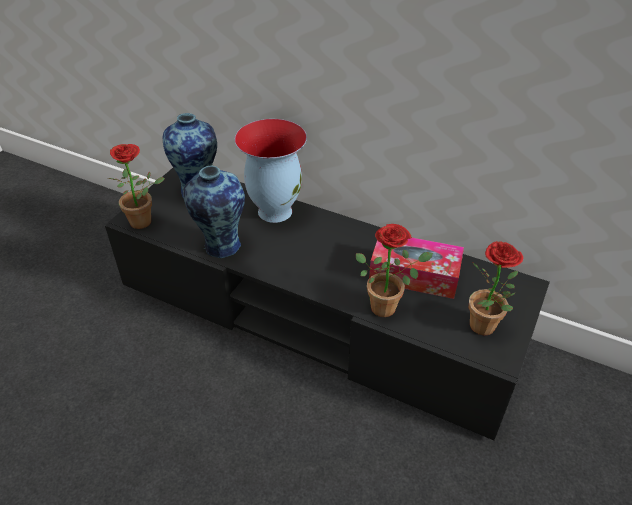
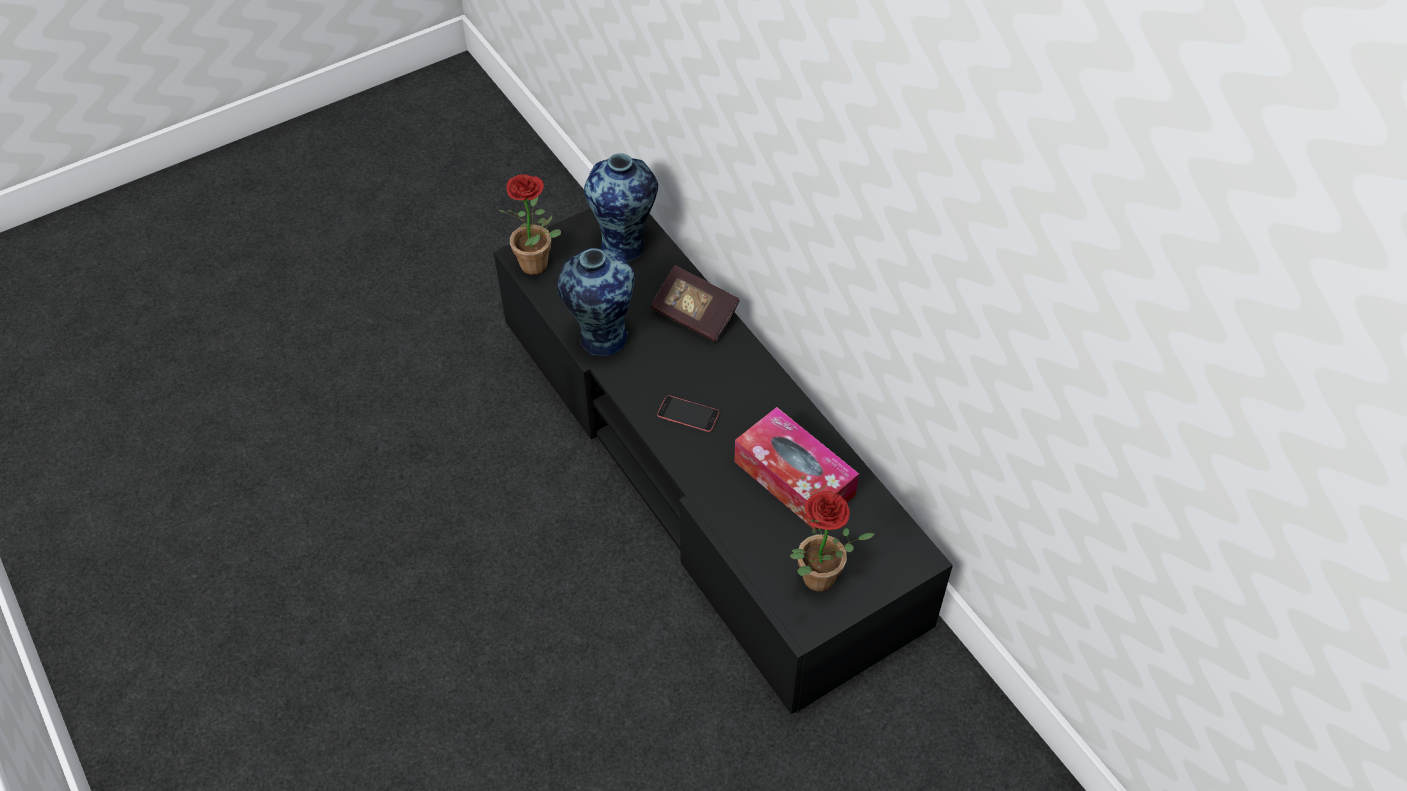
camera: 30 degrees right, 10 degrees up
vase [235,119,307,223] -> book [650,265,740,343]
potted plant [356,224,433,317] -> none
none -> phone [657,395,719,432]

